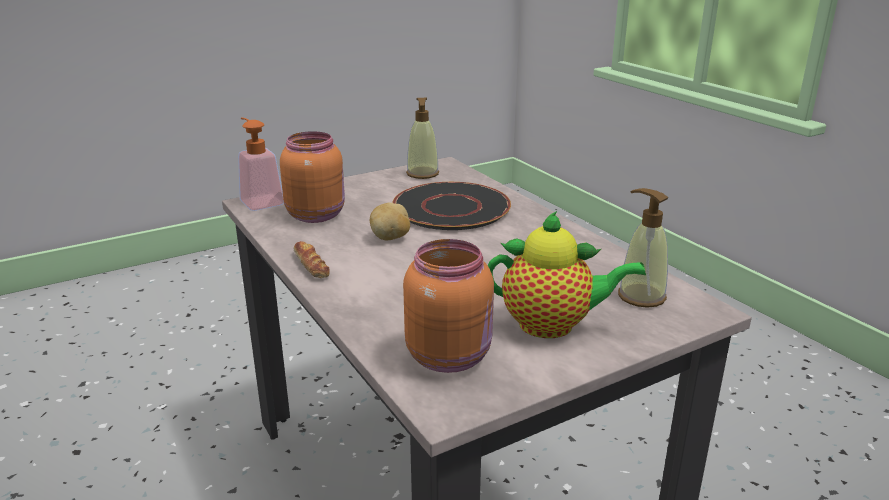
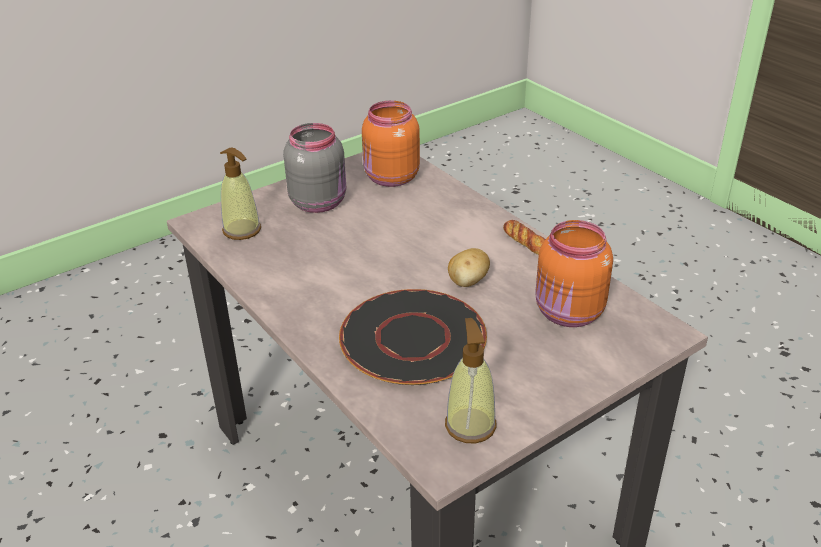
camera: 175 degrees right, 10 degrees up
soap dispenser [238,117,284,211] -> none
teapot [488,211,646,338] -> grey jar [283,123,346,213]

